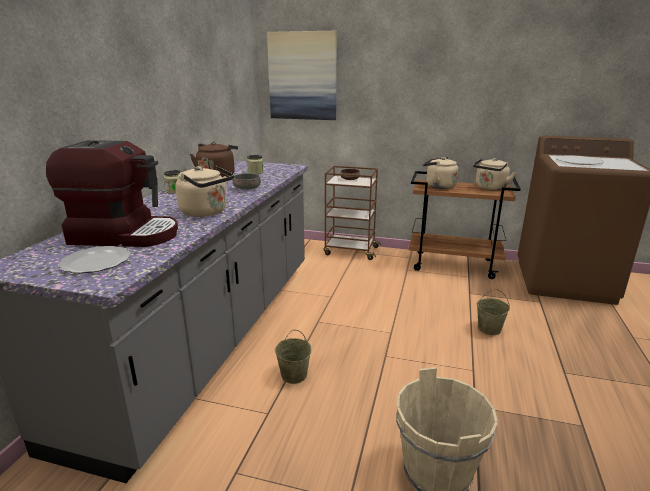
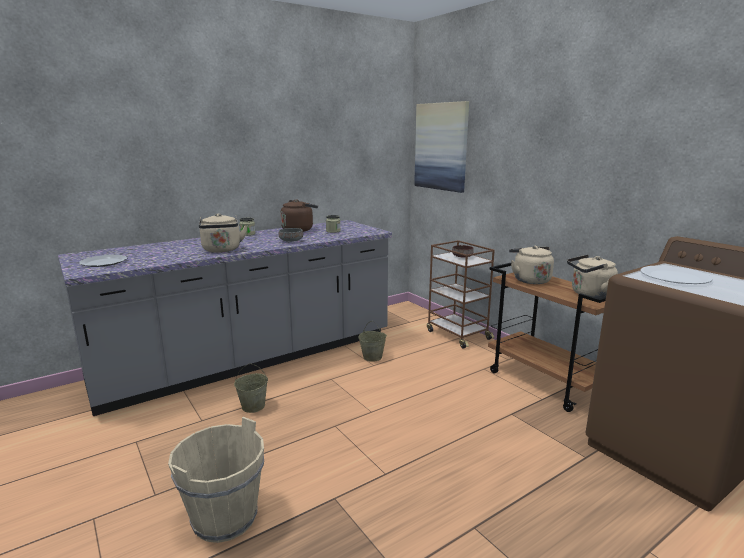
camera: 40 degrees right, 5 degrees down
coffee machine [46,140,178,247] -> none
beige bucket [477,289,510,335] -> beige bucket moved to [358,321,387,362]

